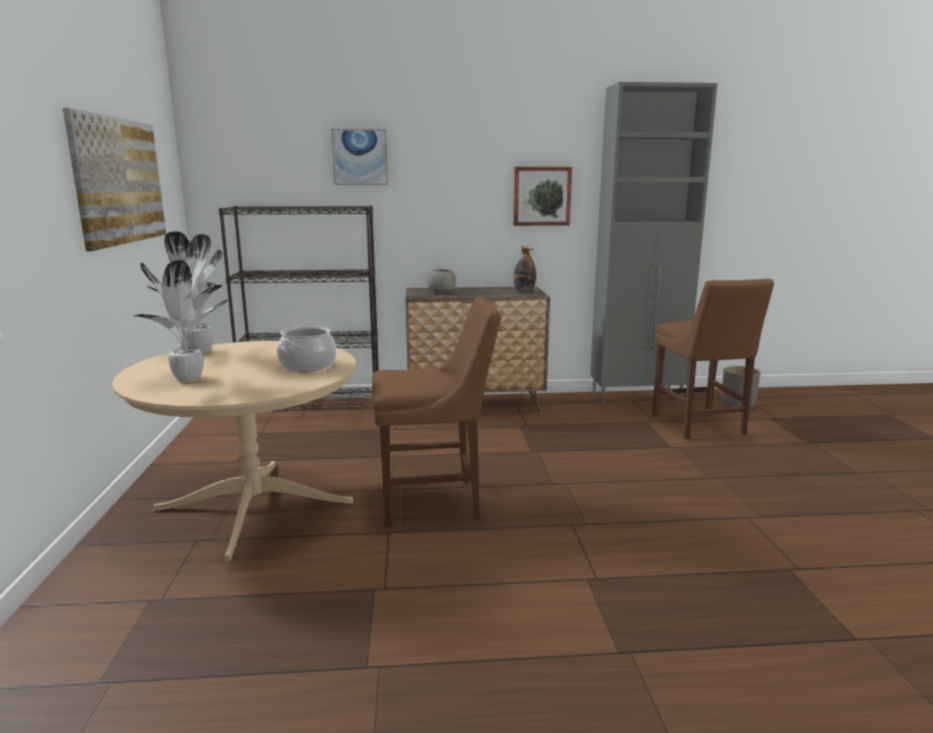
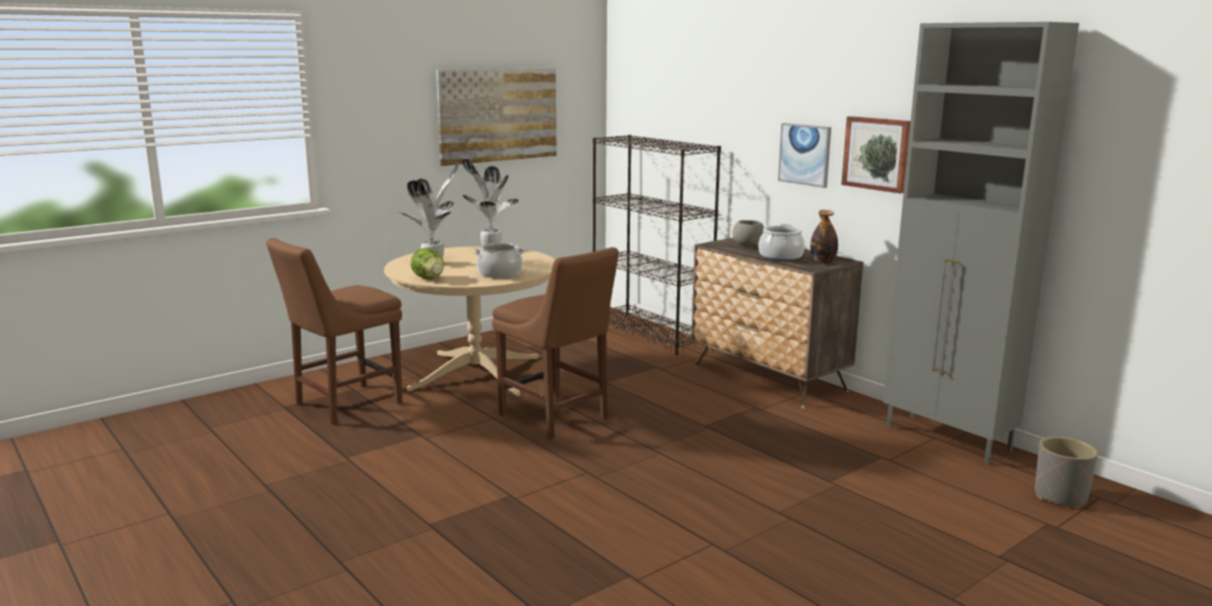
camera: 55 degrees right, 0 degrees up
picture [331,129,388,185] -> picture moved to [778,123,831,188]
brown chair [652,279,774,439] -> brown chair moved to [266,238,403,425]
none -> lettuce [411,248,444,279]
none -> cooking pot [759,224,805,261]

